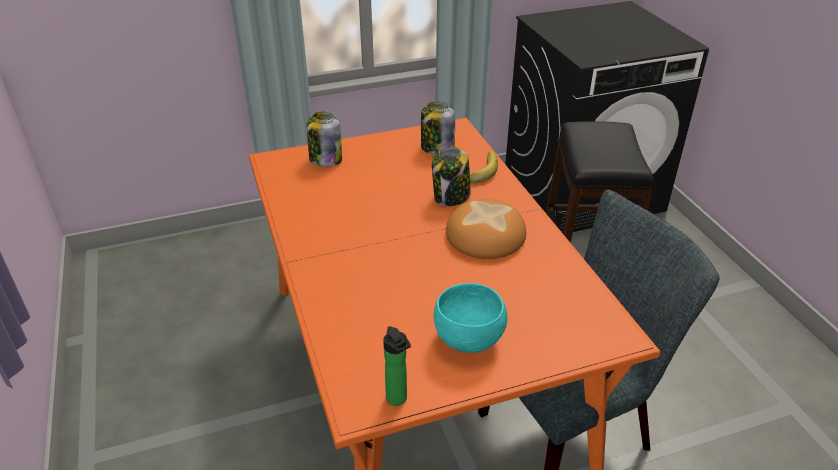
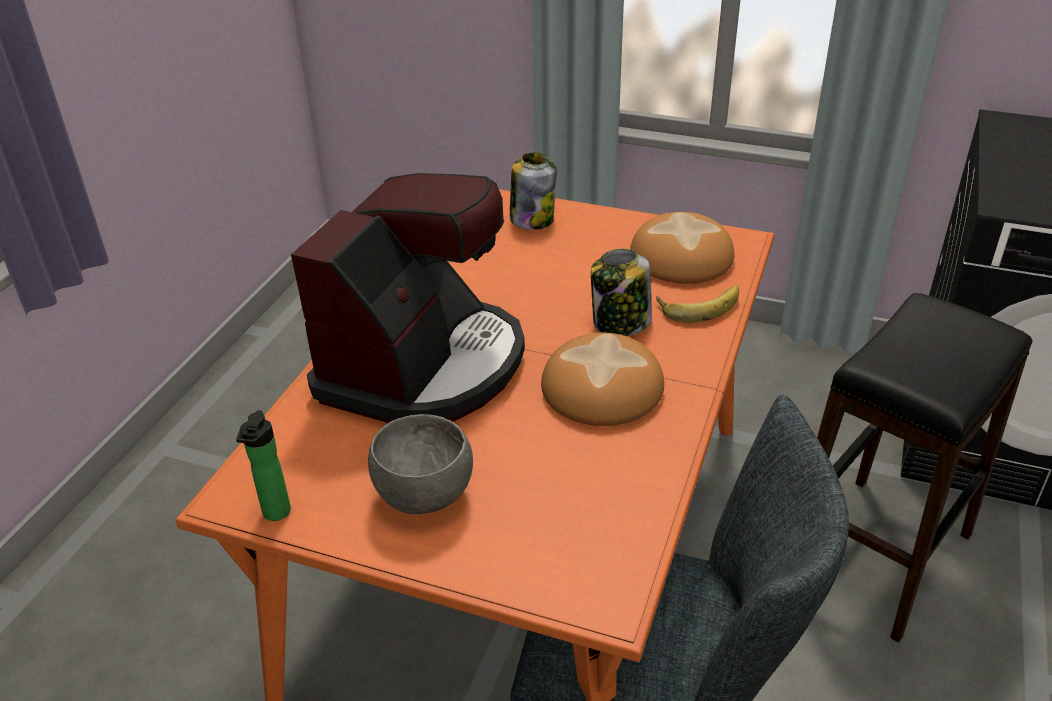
camera: 40 degrees right, 0 degrees up
jar [421,102,455,155] -> bread [630,212,734,283]
turquoise bowl [434,283,508,353] -> grey bowl [368,414,473,514]
none -> coffee machine [291,173,525,423]

